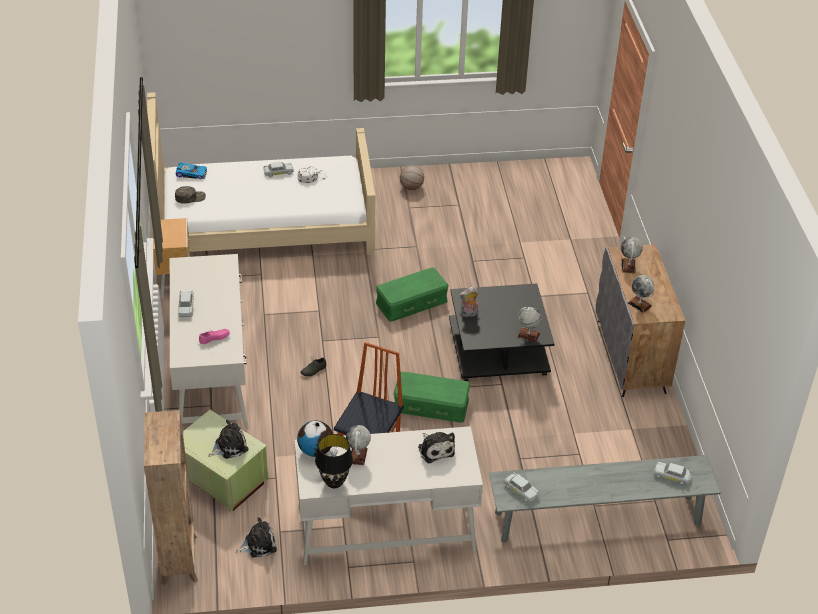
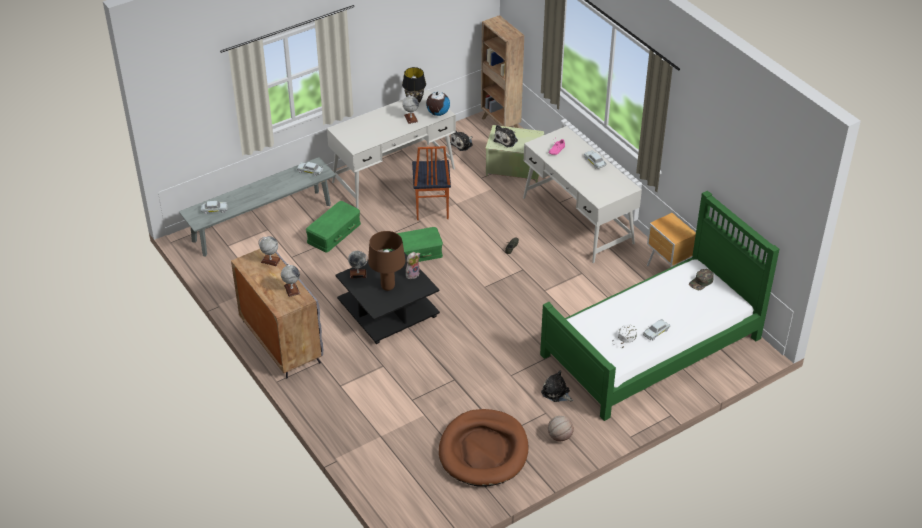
camera: 155 degrees right, 0 degrees up
beige bed [147,92,375,255] -> green bed [540,191,779,421]
toy car [176,162,207,179] -> none
green storage box [376,268,449,322] -> green storage box moved to [306,201,361,253]
plush toy [418,432,455,464] -> plush toy moved to [541,371,573,402]
none -> brown table lamp [368,231,405,291]
none -> brown dog bed [439,409,528,487]

